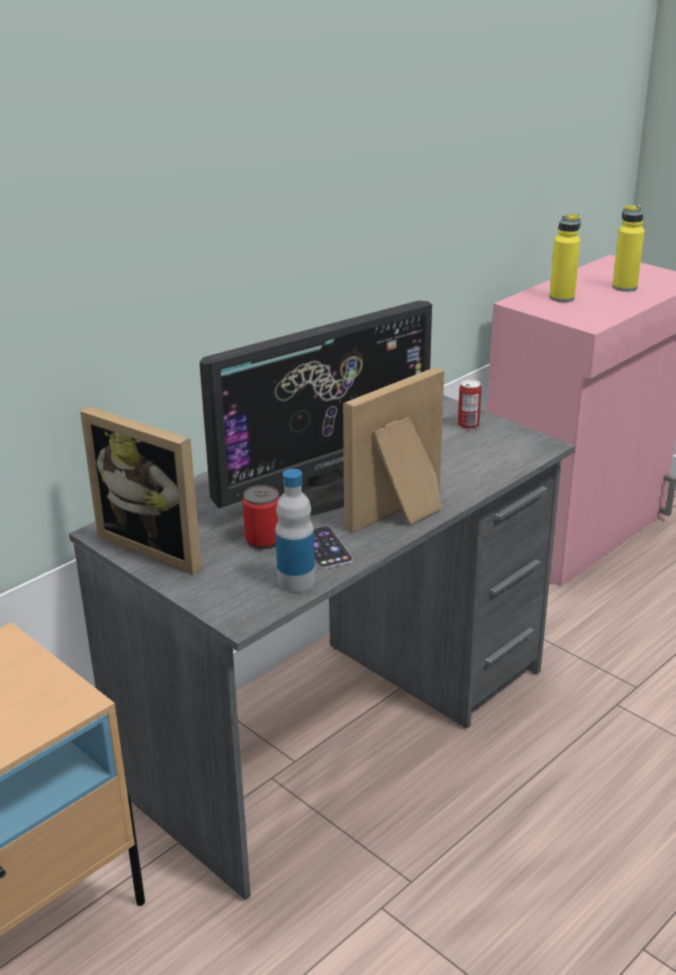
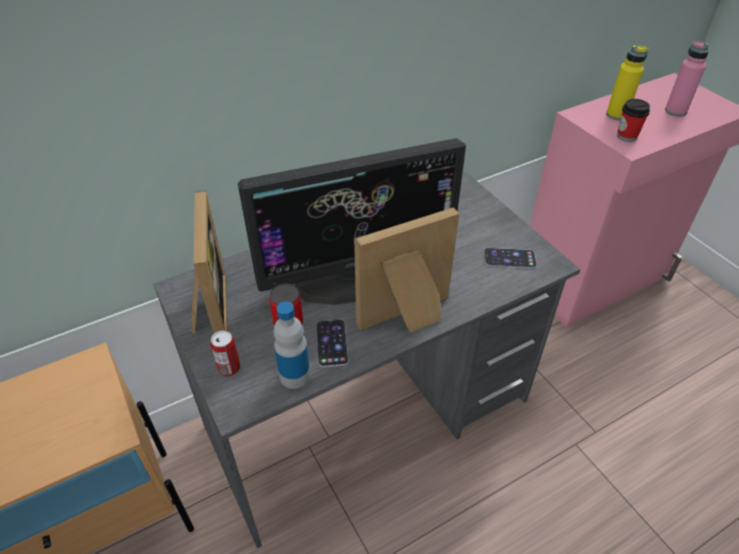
camera: 15 degrees right, 15 degrees up
picture frame [80,407,202,574] -> picture frame turned 150 degrees counterclockwise [192,191,228,334]
can [458,379,482,429] -> can moved to [211,331,240,376]
yellow bottle [612,205,645,292] -> pink bottle [665,41,709,117]
none -> phone [484,248,537,268]
none -> cup [617,99,650,142]

